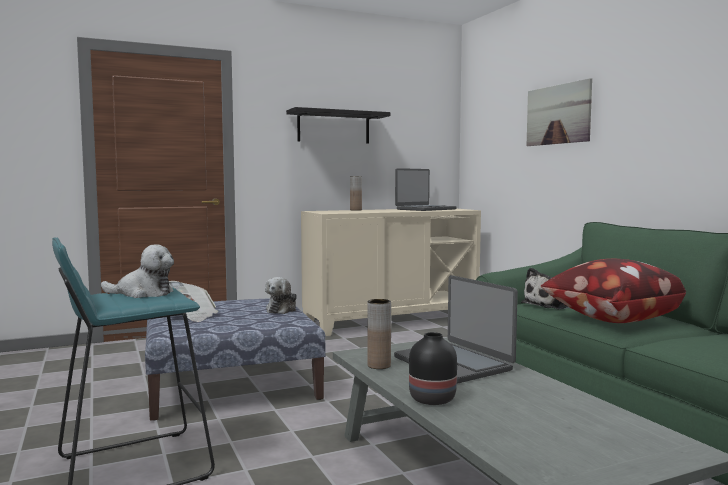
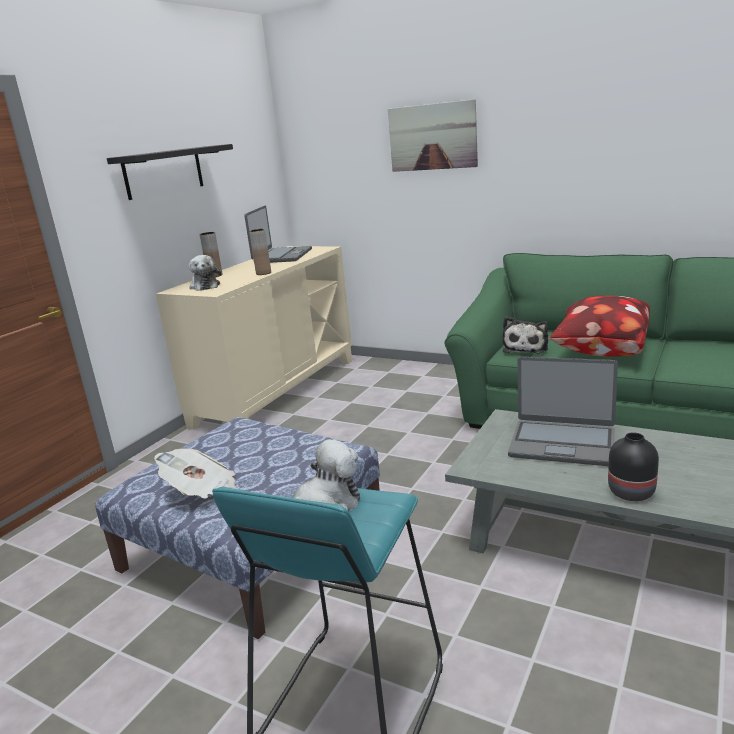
camera: 35 degrees left, 15 degrees up
plush toy [265,277,297,314] -> plush toy moved to [189,255,221,291]
brown vase [367,299,391,369] -> brown vase moved to [249,229,271,275]

